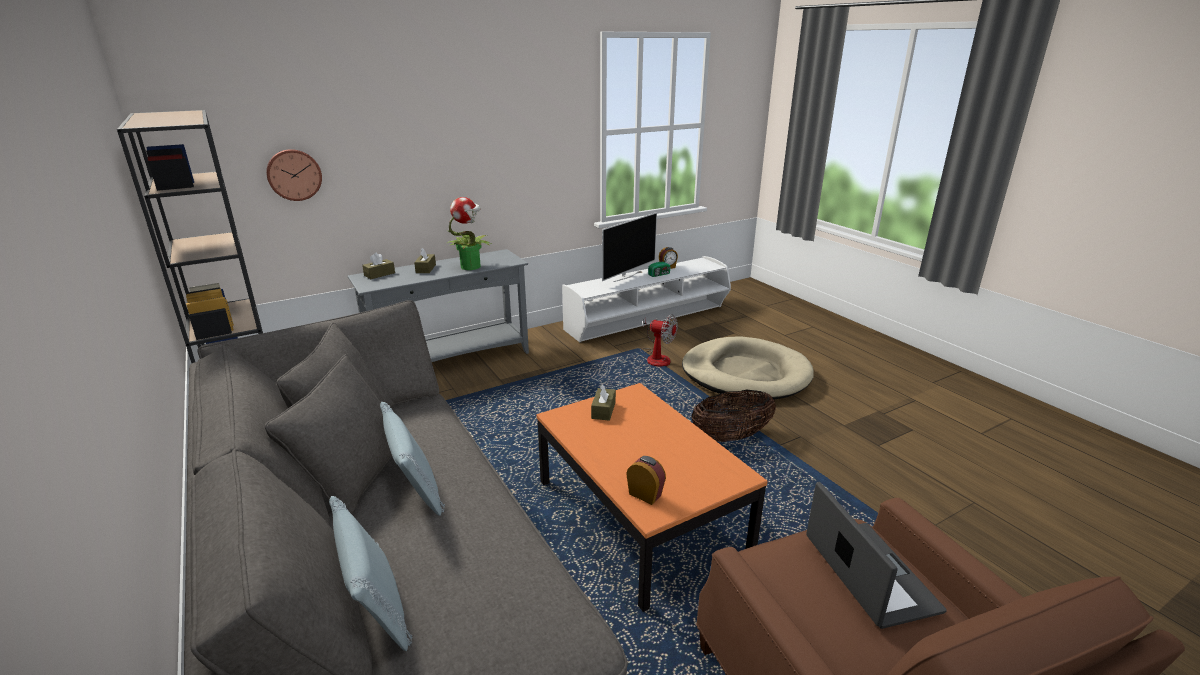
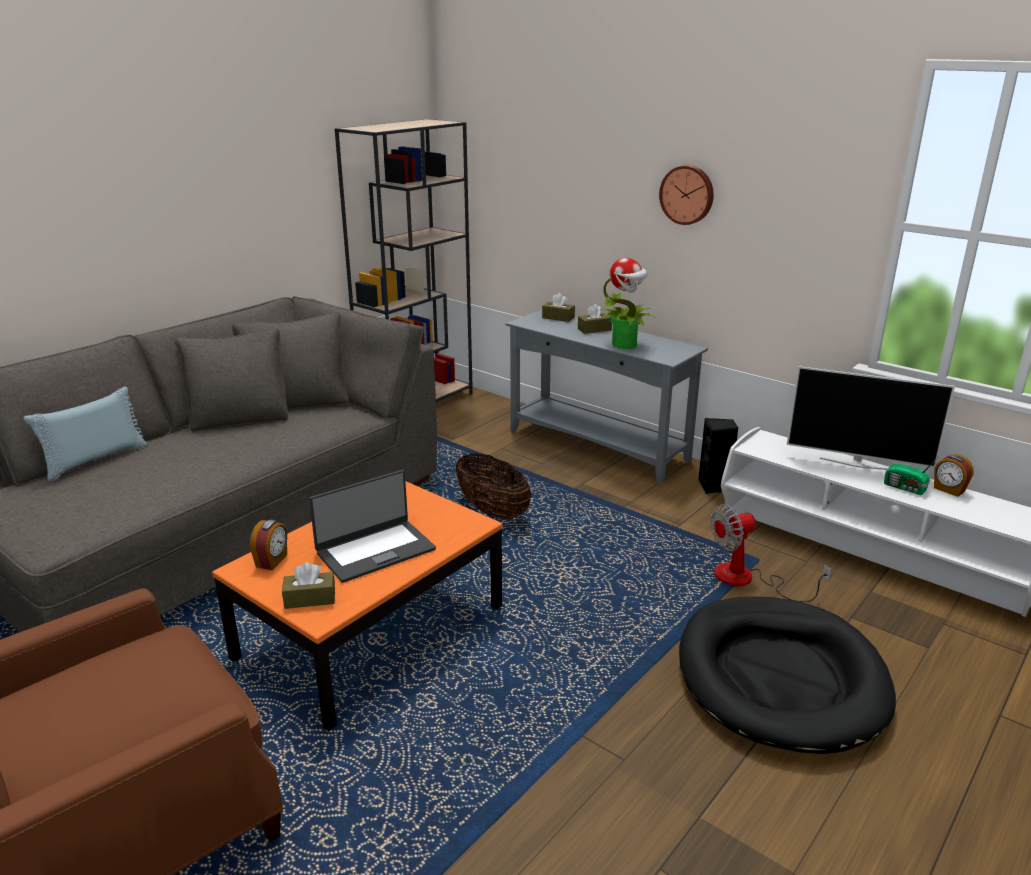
camera: 70 degrees right, 0 degrees up
wall clock [266,149,322,201] -> wall clock moved to [659,165,714,225]
blue pillow [380,402,445,516] -> none
brown tissue box [591,384,616,421] -> brown tissue box moved to [282,563,335,609]
fan [640,314,678,366] -> fan turned 60 degrees clockwise [710,504,832,602]
beige dog bed [682,336,814,401] -> black dog bed [679,596,896,754]
basket [692,390,776,442] -> basket moved to [455,453,532,520]
laptop [806,482,947,629] -> laptop moved to [309,470,436,583]
none -> black speaker [698,418,739,494]

